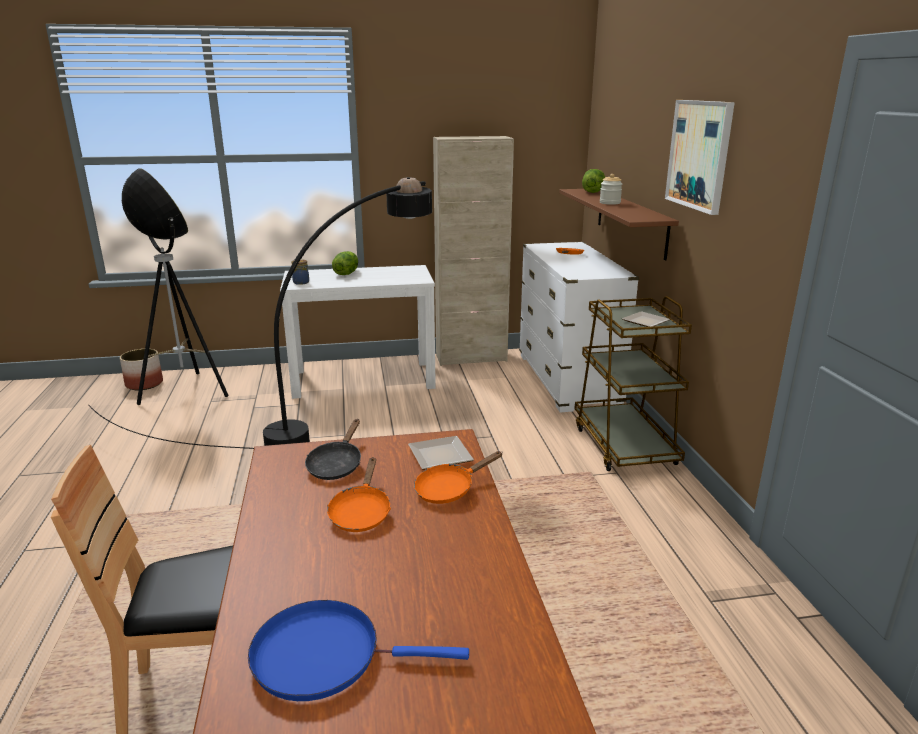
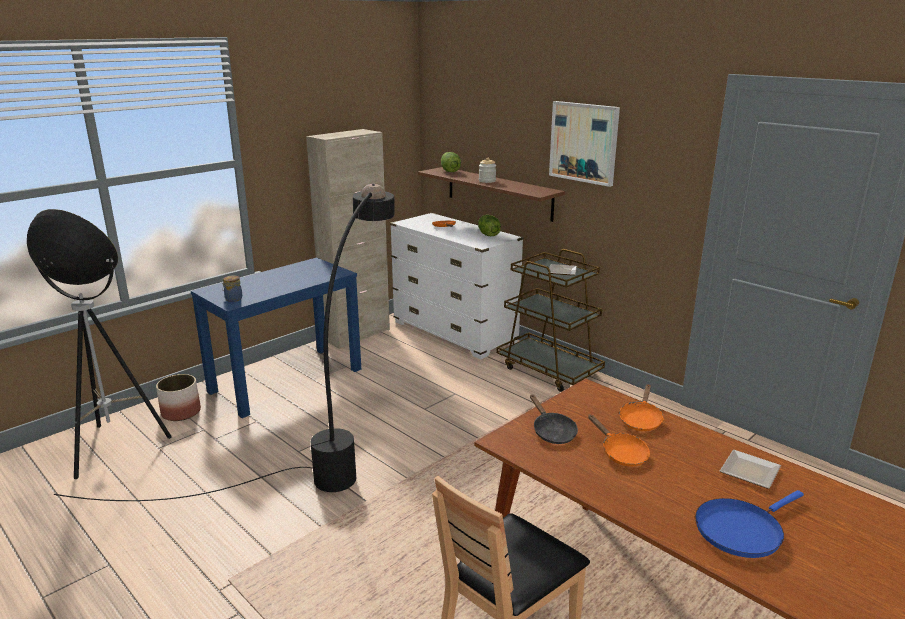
camera: 35 degrees left, 0 degrees up
planter [120,349,163,390] -> planter moved to [156,374,201,421]
white console table [280,265,436,399] -> blue console table [191,258,361,418]
lettuce [332,251,358,275] -> lettuce moved to [478,215,501,236]
plate [408,436,474,470] -> plate moved to [720,450,781,489]

